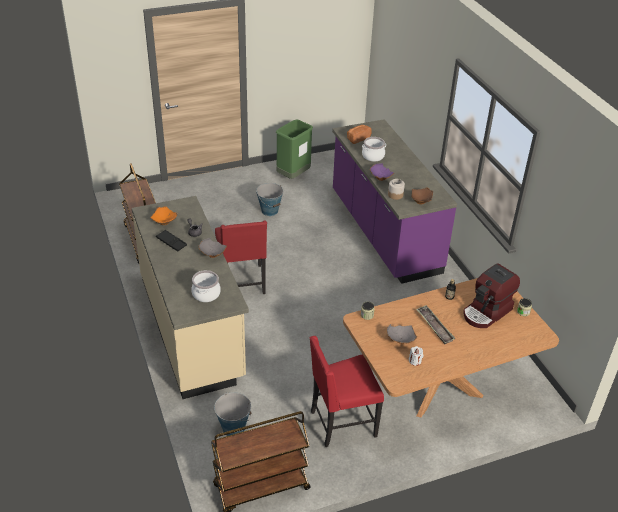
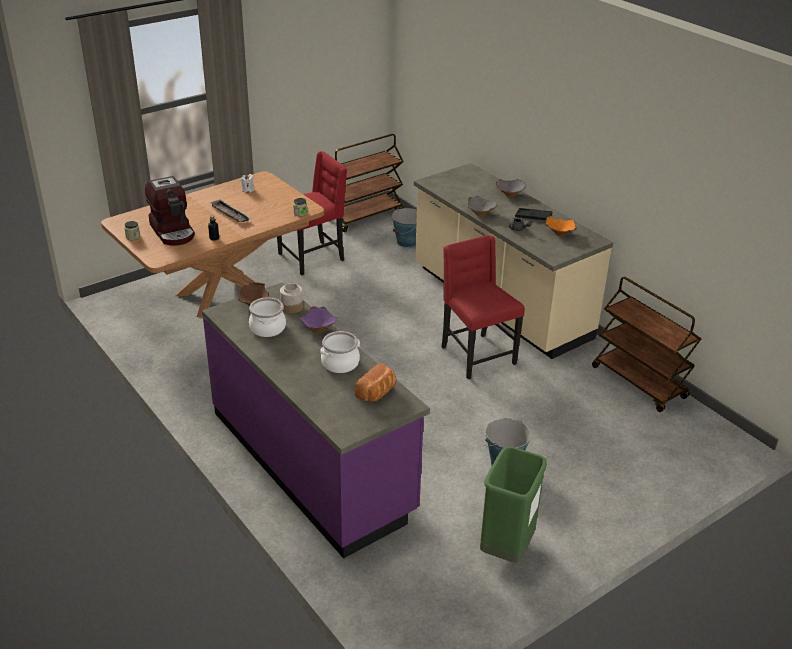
camera: 165 degrees right, 5 degrees down
cooking pot [191,270,221,302] -> cooking pot moved to [249,297,286,337]
grey bowl [387,324,417,344] -> grey bowl moved to [495,179,526,197]
coffee machine [463,264,520,328] -> coffee machine turned 120 degrees clockwise [145,176,195,246]

